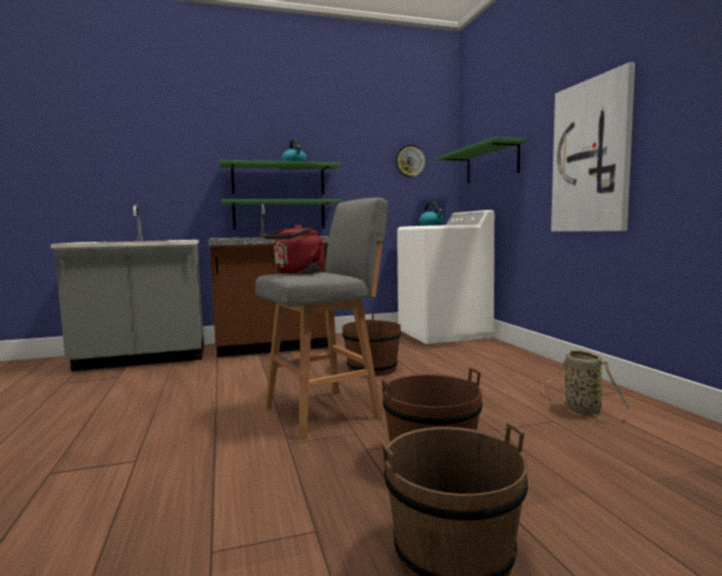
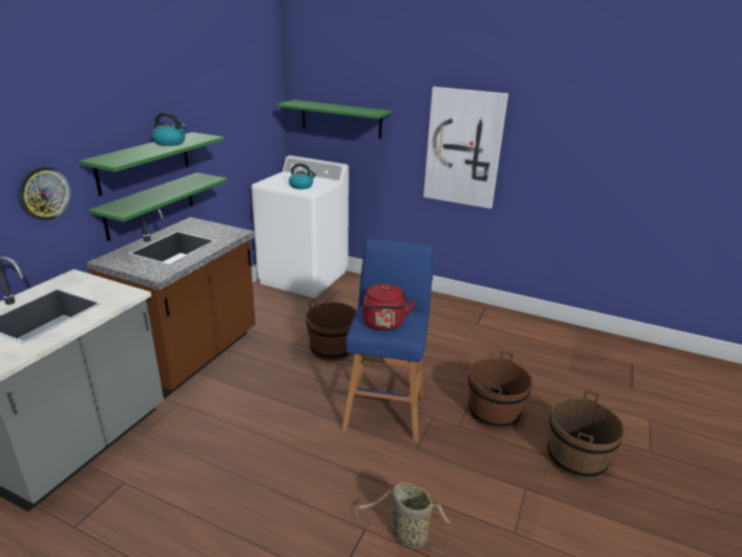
camera: 50 degrees left, 20 degrees up
grey stool [255,198,388,440] -> blue stool [342,239,433,442]
wall clock [395,144,426,178] -> wall clock moved to [17,166,71,221]
basket [542,350,630,422] -> basket moved to [356,482,451,553]

